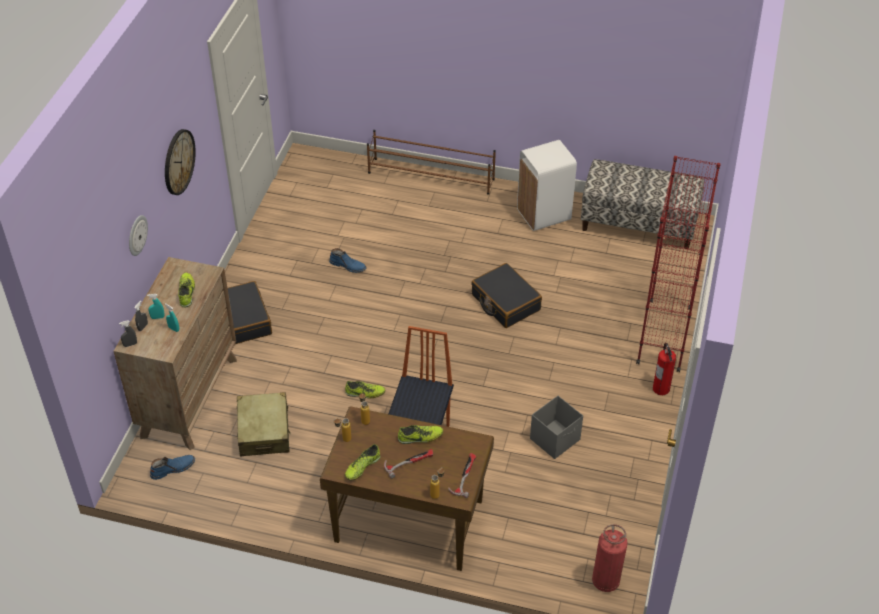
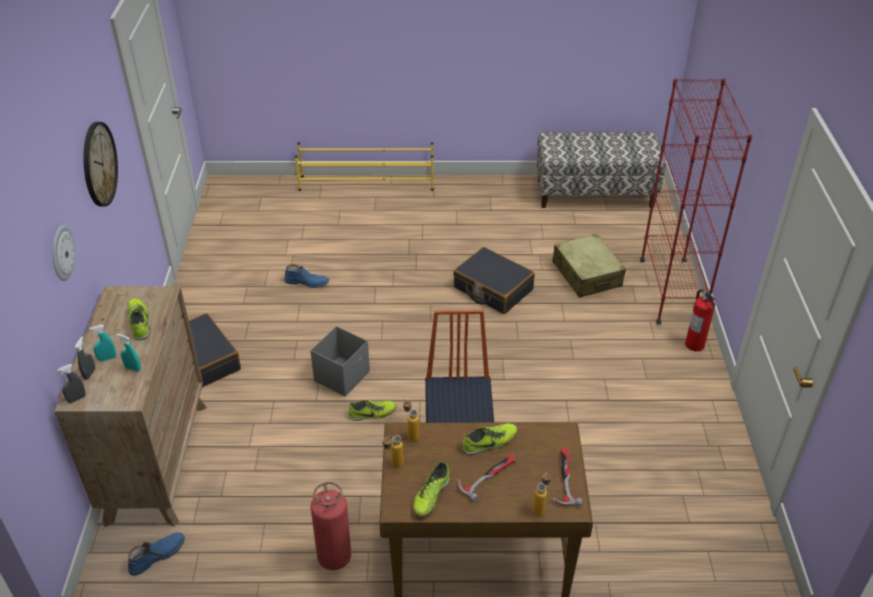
camera: 15 degrees left, 5 degrees down
beige suitcase [237,392,291,457] -> beige suitcase moved to [552,234,626,298]
brown shoe rack [367,130,496,195] -> yellow shoe rack [295,142,434,191]
white trash can [517,140,577,231] -> none
grey storage box [530,396,583,459] -> grey storage box moved to [310,326,370,396]
fire extinguisher [592,524,628,592] -> fire extinguisher moved to [311,482,351,570]

